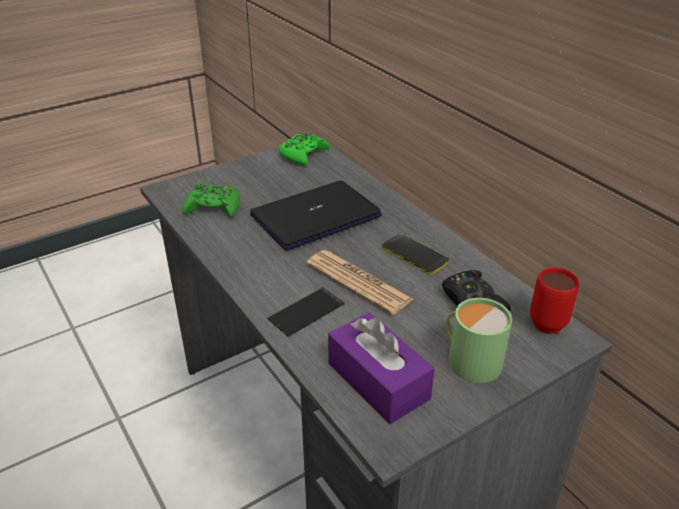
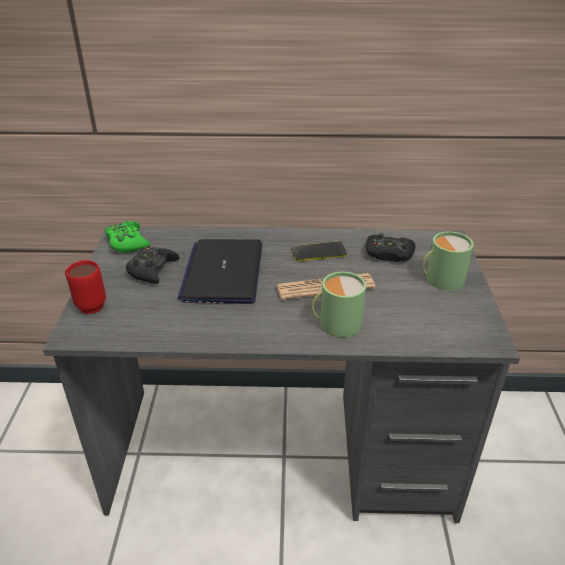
camera: 55 degrees left, 0 degrees up
green game controller [182,183,240,218] -> none
phone [267,287,345,337] -> green mug [311,272,366,338]
purple tissue box [328,313,435,424] -> none
red mug [530,267,579,334] -> red mug moved to [65,260,106,314]
none -> black game controller [126,246,179,284]

